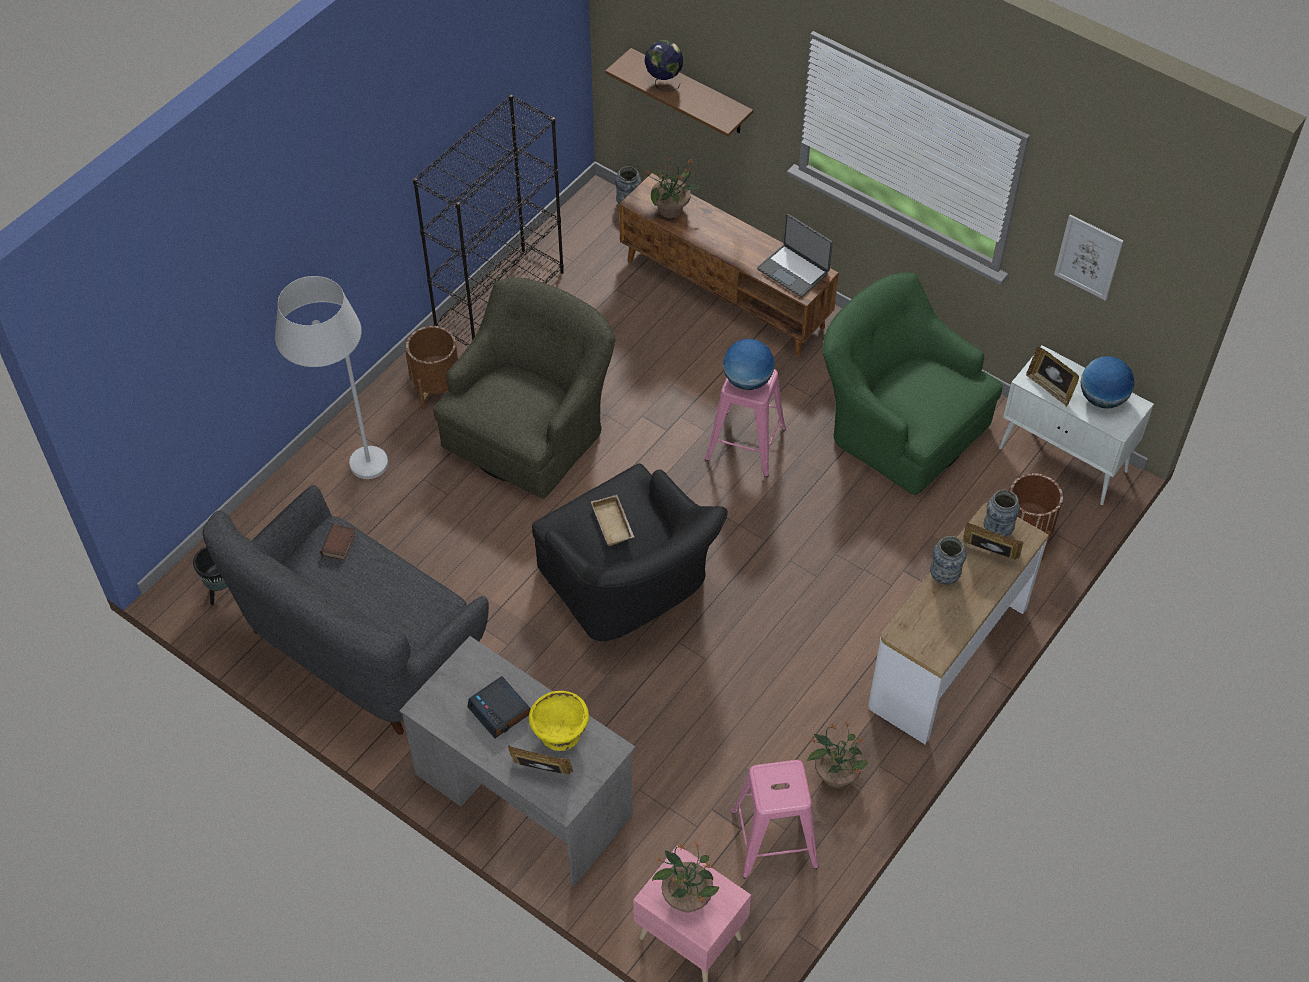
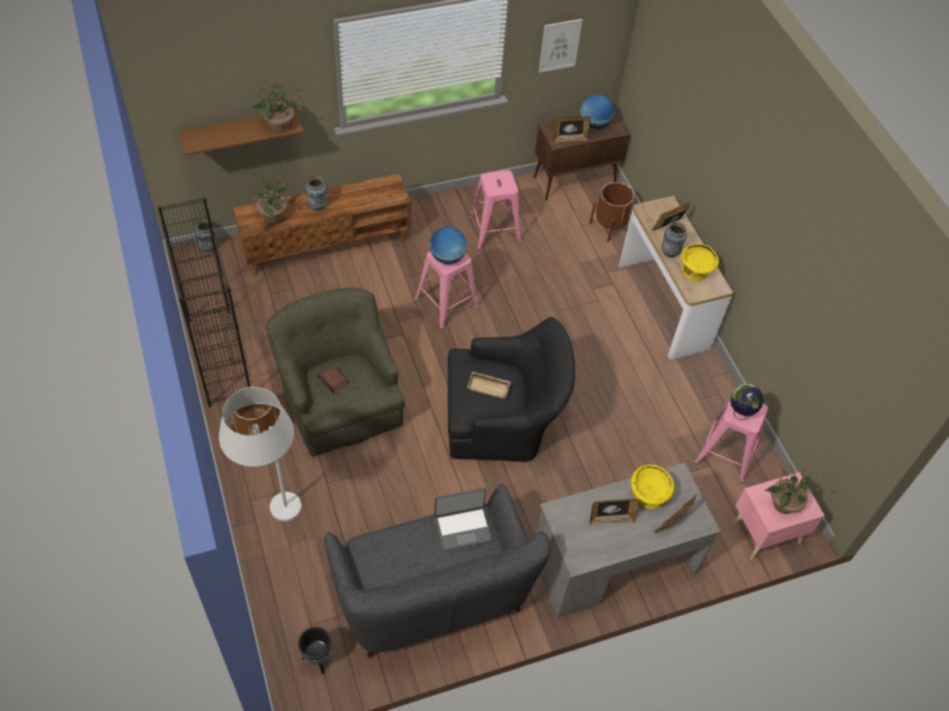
camera: 60 degrees left, 0 degrees up
book [320,524,356,560] -> book moved to [317,365,348,393]
alarm clock [467,676,530,738] -> picture frame [590,498,639,525]
globe [645,40,683,91] -> globe moved to [730,384,764,420]
laptop [757,214,833,298] -> laptop moved to [434,487,493,551]
potted plant [807,721,868,788] -> potted plant moved to [252,79,298,133]
green armchair [822,273,1003,495] -> pink stool [468,170,522,250]
vase [984,489,1020,537] -> vase moved to [305,176,327,211]
white cabinet [999,345,1154,505] -> brown cabinet [533,109,630,200]
none -> yellow bowl [681,244,719,281]

